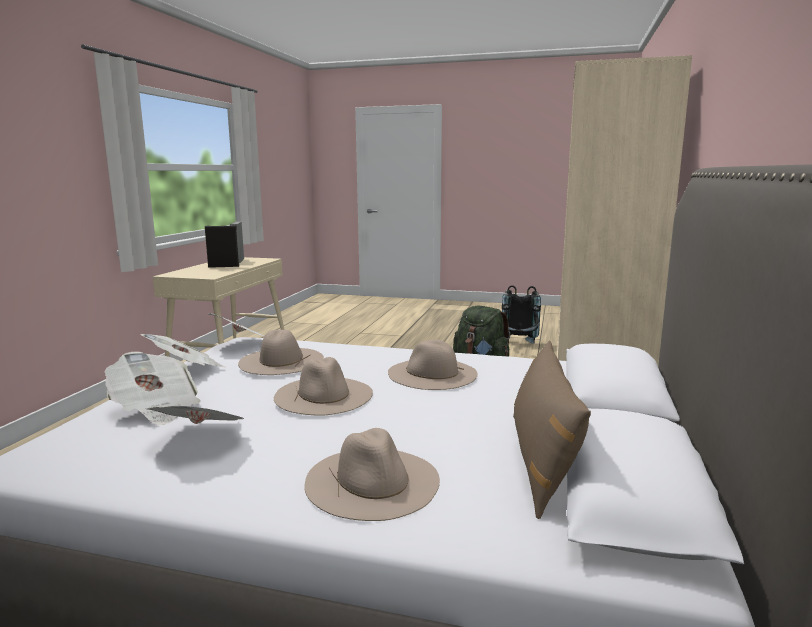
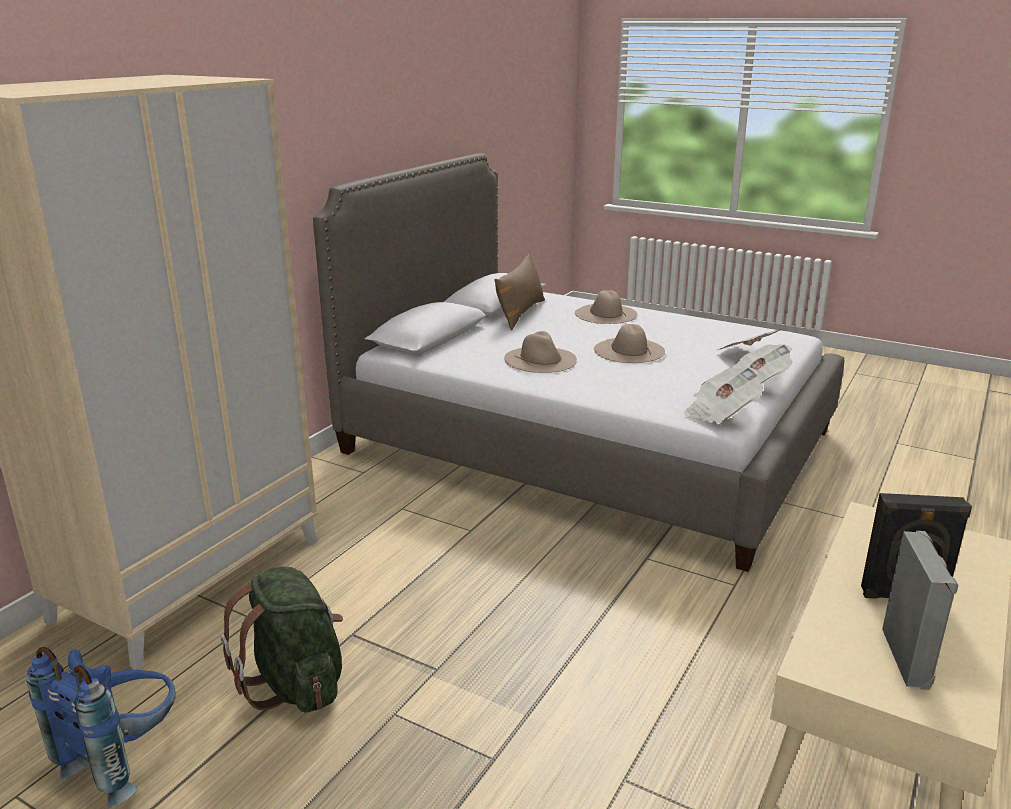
camera: 165 degrees left, 10 degrees up
newspaper [147,406,245,424] -> none
beige hat [238,330,324,375] -> none
black backpack [502,285,541,344] -> blue backpack [27,647,176,808]

